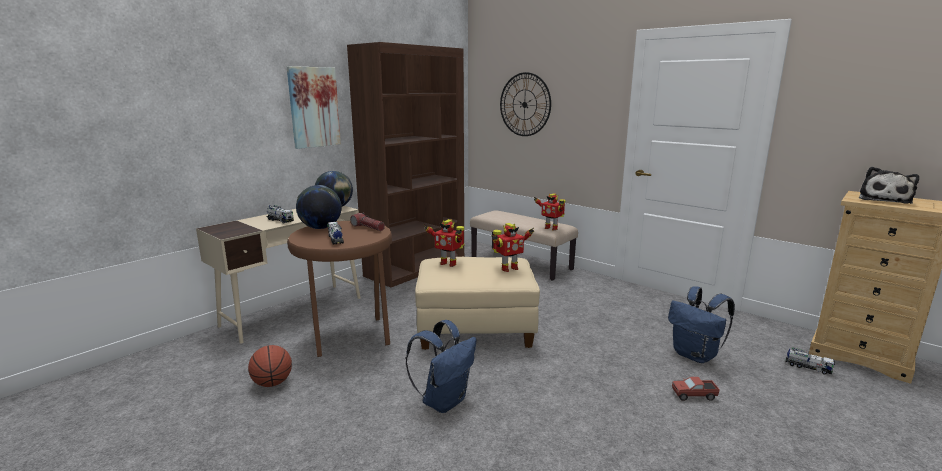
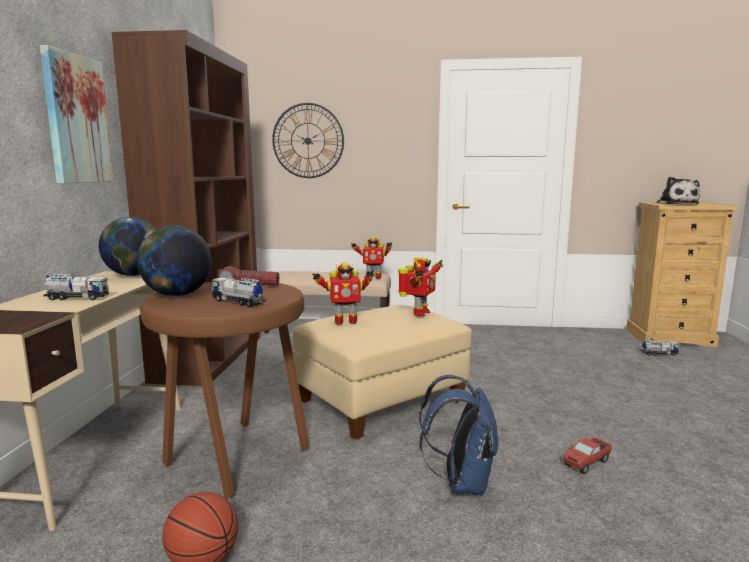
camera: 35 degrees left, 5 degrees down
blue backpack [668,286,735,363] -> none
toy truck [672,377,720,401] -> toy truck moved to [564,437,612,474]

